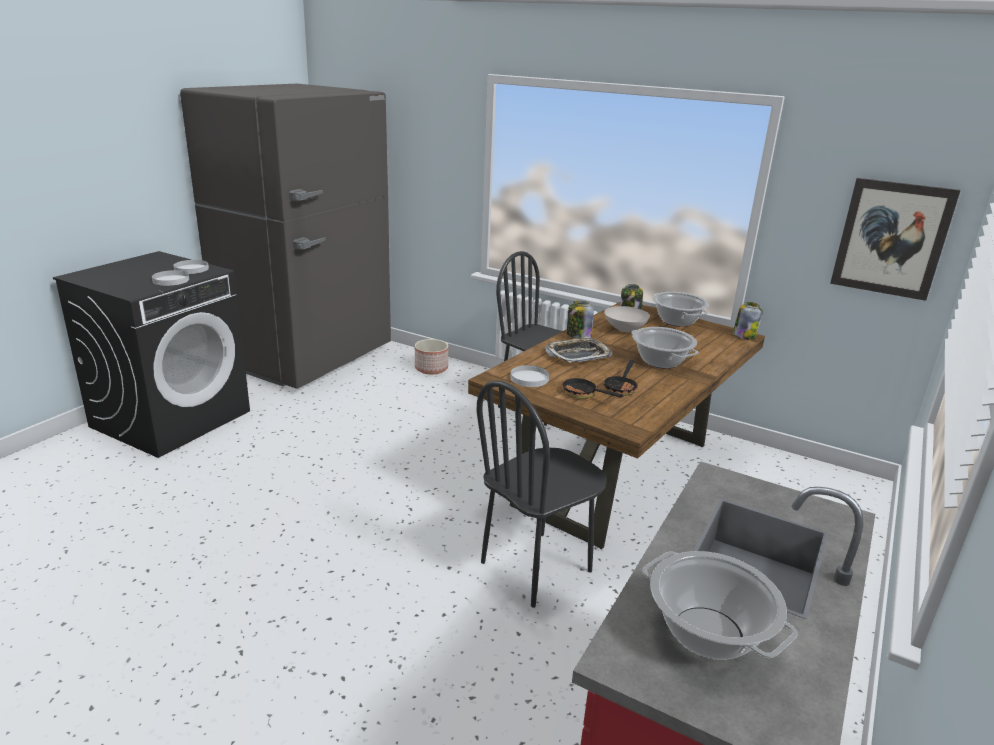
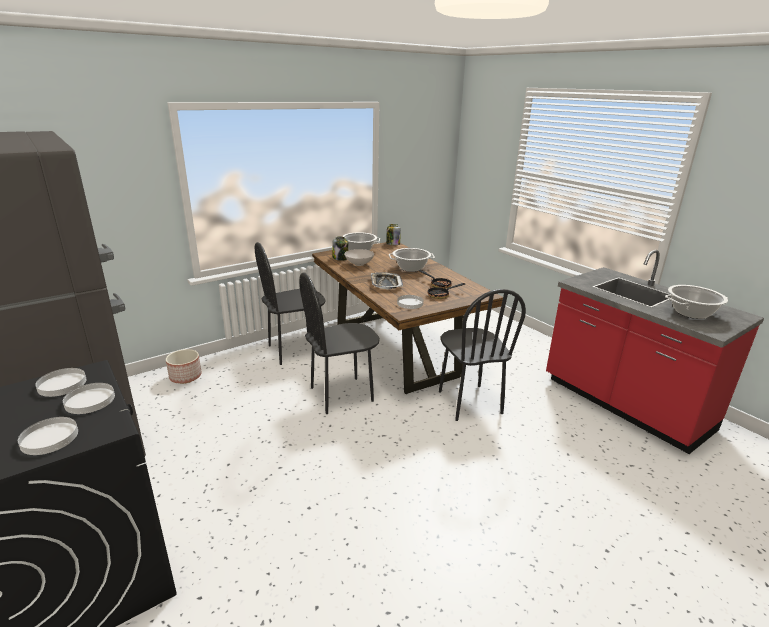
camera: 65 degrees left, 0 degrees up
jar [567,301,594,338] -> none
picture [830,178,960,301] -> none
none -> white plate [18,417,78,455]
none -> black chair [299,273,380,414]

